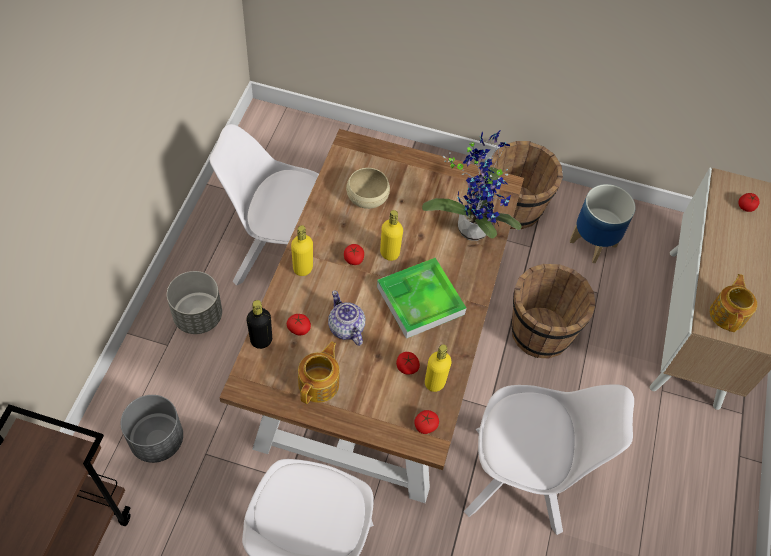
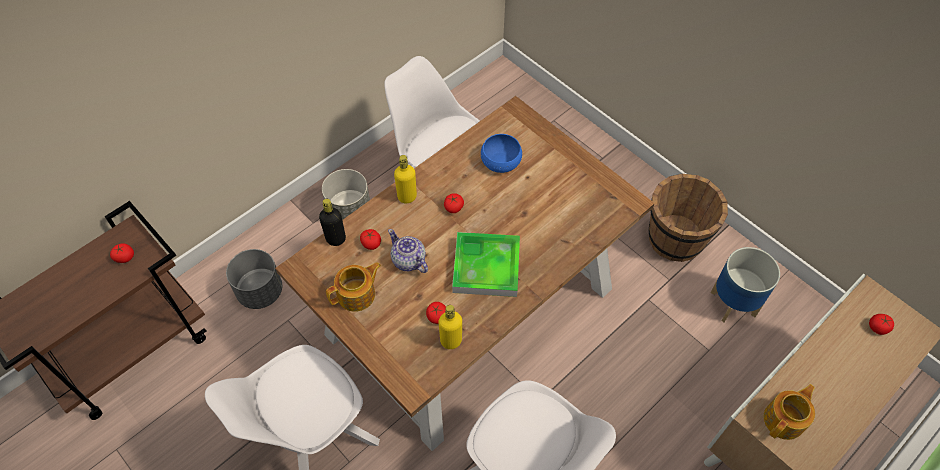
camera: 35 degrees right, 0 degrees up
teapot [328,290,365,346] -> teapot turned 45 degrees counterclockwise [388,229,428,273]
beige bowl [346,168,390,209] -> blue bowl [481,134,522,173]
yellow bottle [380,210,403,261] -> none
tomato [414,410,439,434] -> tomato moved to [110,243,134,263]
potted plant [422,130,521,241] -> none
brown bucket [511,264,596,358] -> none

